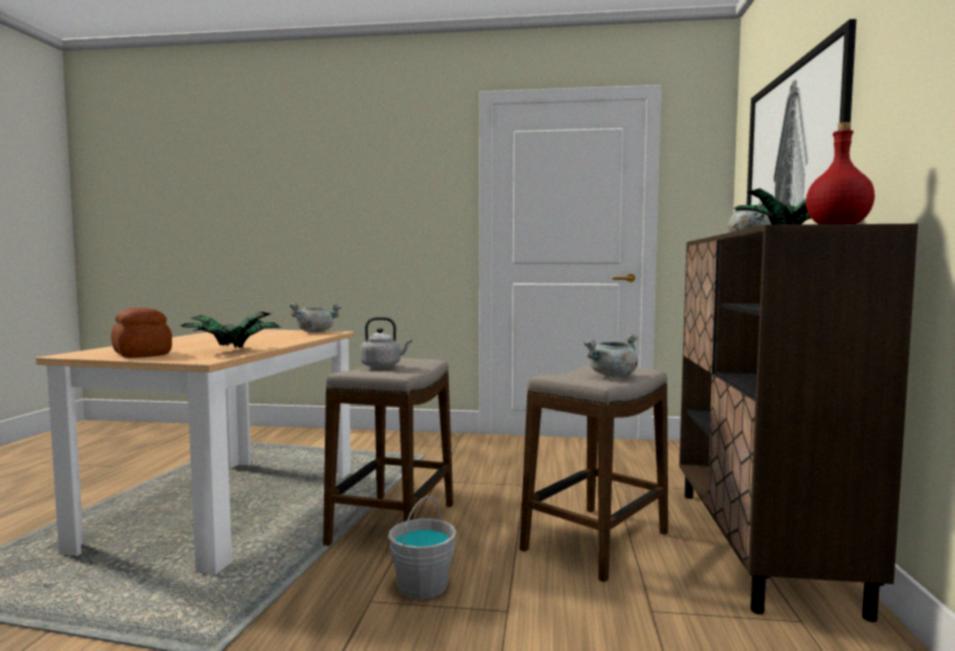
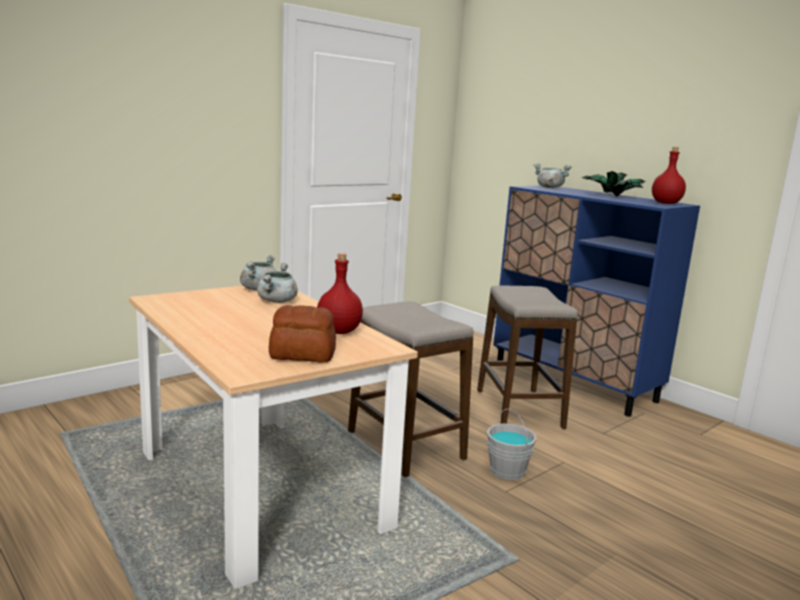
camera: 50 degrees left, 10 degrees up
potted plant [180,312,281,349] -> red bottle [317,253,363,334]
grey kettle [360,317,412,368] -> none
grey cooking pot [584,334,638,377] -> grey cooking pot moved to [257,263,298,303]
brown cabinet [679,224,918,622] -> blue cabinet [493,185,700,417]
picture [747,19,856,207] -> none

